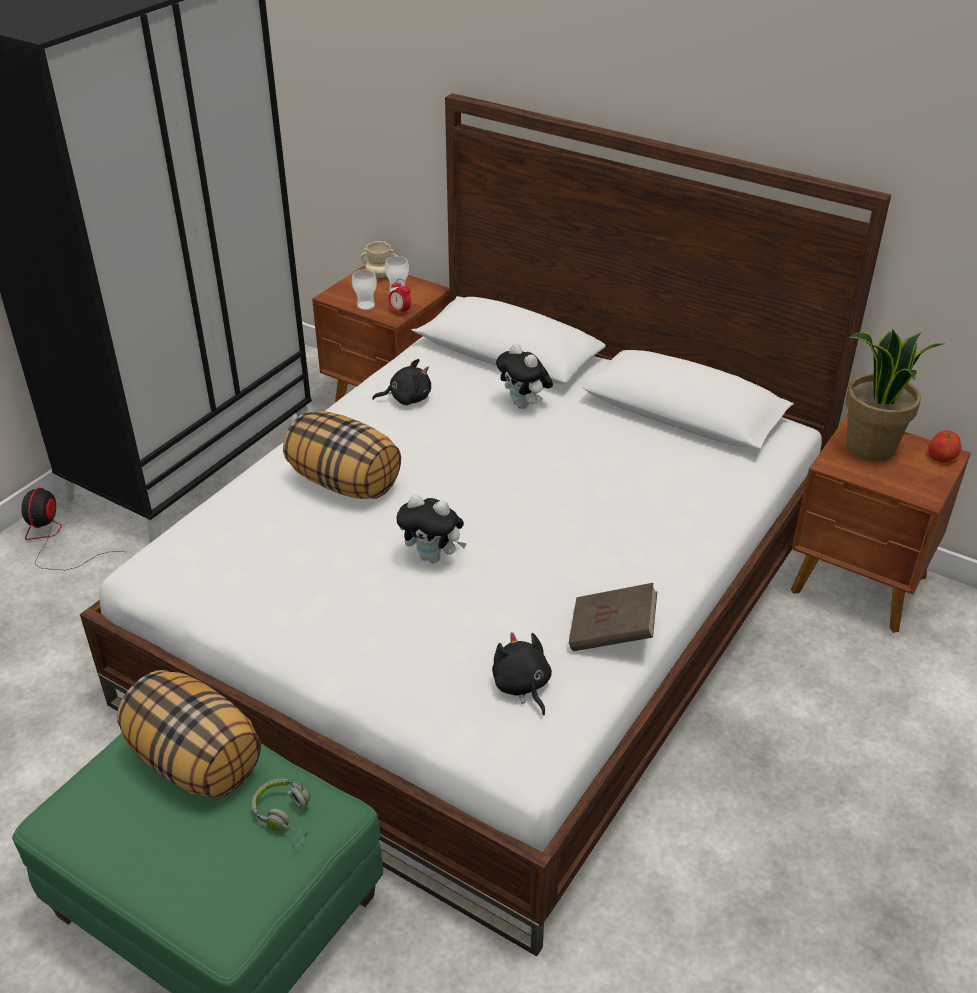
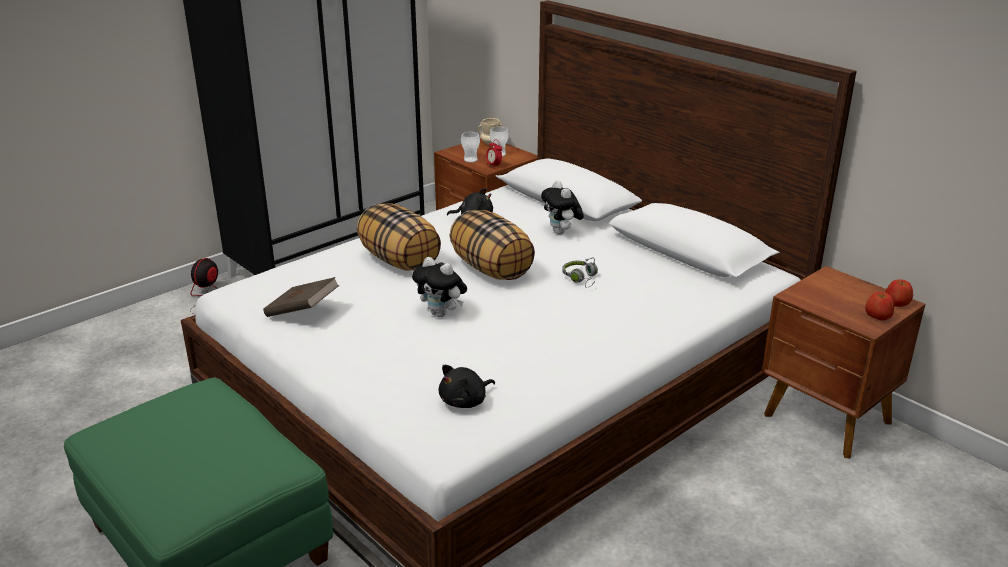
camera: 15 degrees right, 10 degrees down
pillow [117,670,261,798] -> pillow moved to [450,210,535,280]
grey headphones [252,779,310,848] -> grey headphones moved to [562,258,598,288]
black plush toy [492,632,552,715] -> black plush toy turned 120 degrees counterclockwise [439,365,495,408]
brown book [569,583,657,651] -> brown book moved to [263,277,339,317]
potted plant [845,330,944,461] -> none
none -> apple [865,292,894,320]

